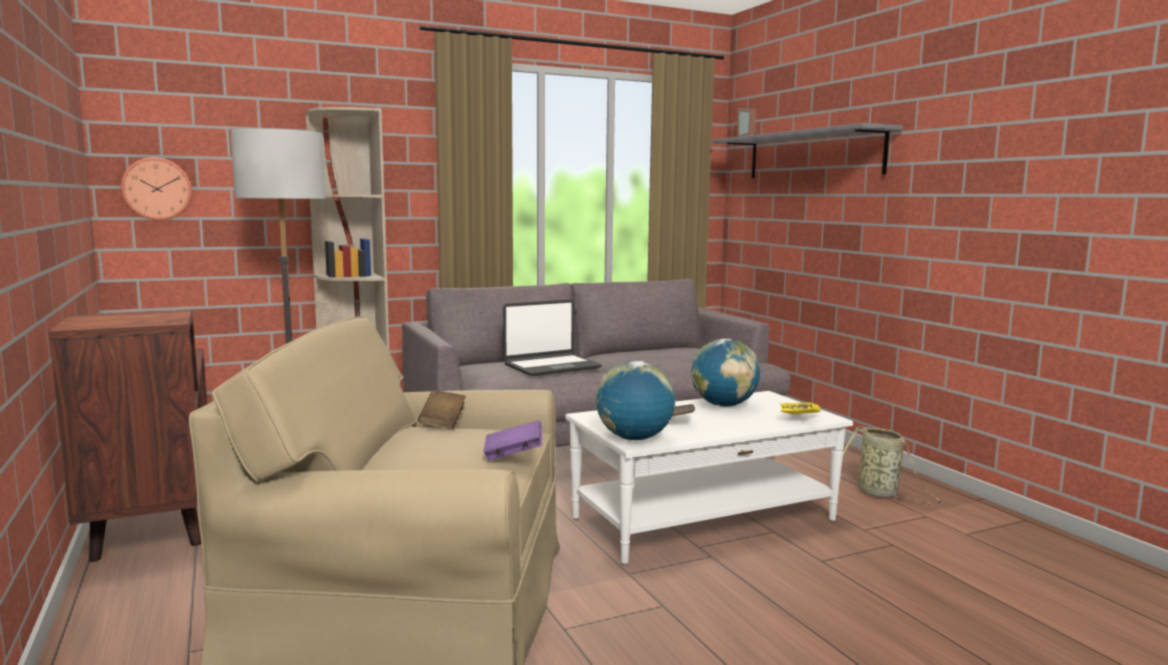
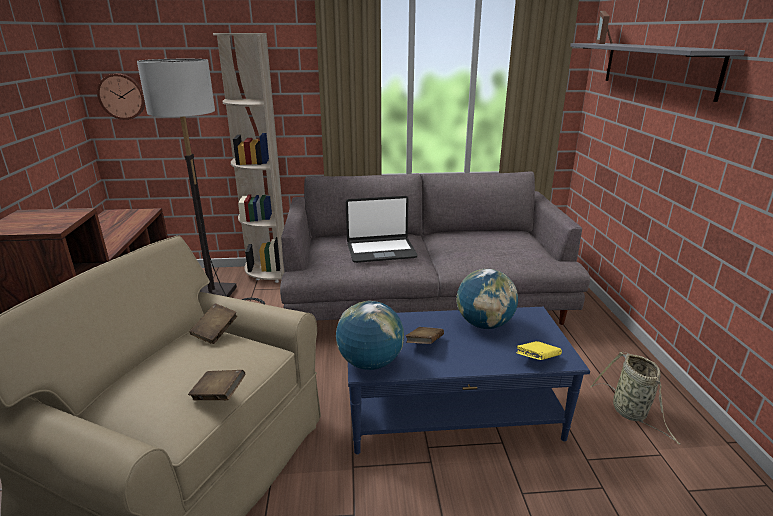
camera: 20 degrees right, 15 degrees up
purple book [483,420,543,461] -> brown book [188,370,245,400]
white coffee table [565,391,853,565] -> blue coffee table [348,307,590,455]

